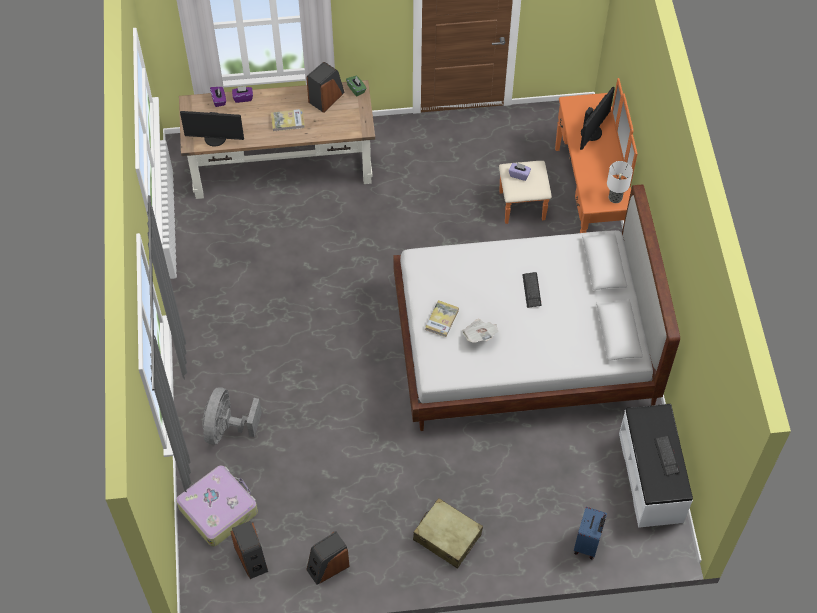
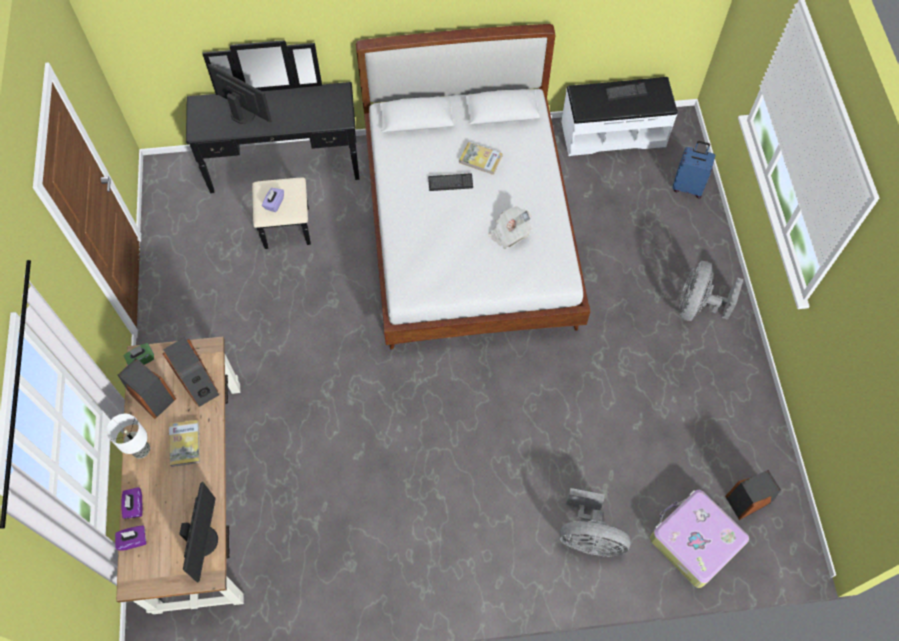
camera: 90 degrees left, 5 degrees up
speaker [306,531,350,585] -> speaker moved to [163,337,219,407]
beige suitcase [413,498,483,569] -> grey fan [680,261,743,321]
book [425,300,459,337] -> book moved to [459,142,503,175]
orange dresser [499,78,638,233] -> black dresser [186,40,360,249]
table lamp [607,161,633,203] -> table lamp moved to [106,414,150,458]

